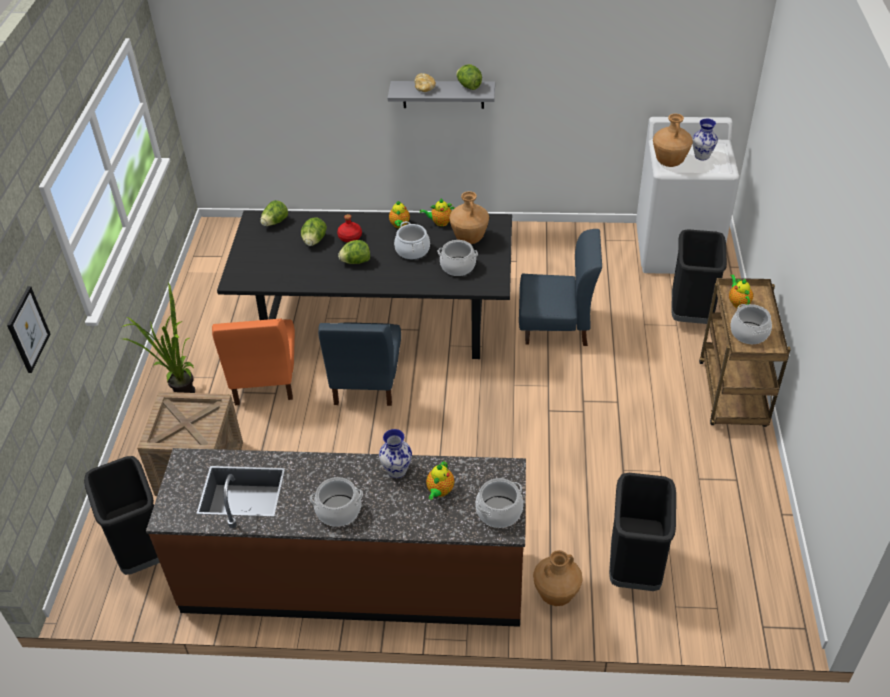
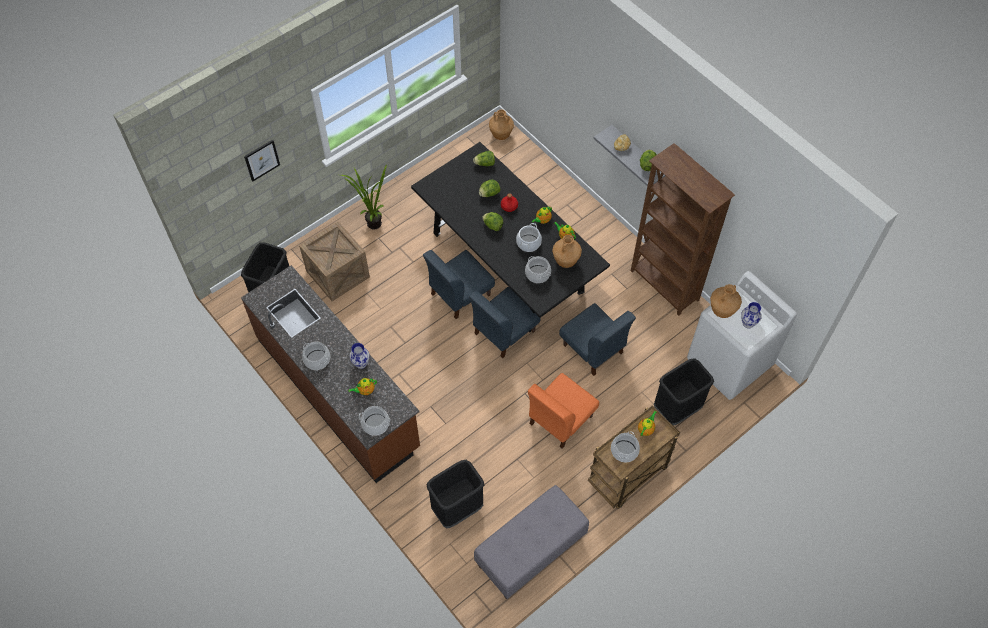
camera: 45 degrees right, 15 degrees up
orange chair [212,319,295,405] -> orange chair moved to [528,373,599,449]
brown vase [533,550,583,606] -> brown vase moved to [489,109,514,140]
none -> blue chair [469,287,540,359]
none -> grey bench [474,485,589,599]
none -> brown bookcase [631,143,735,316]

